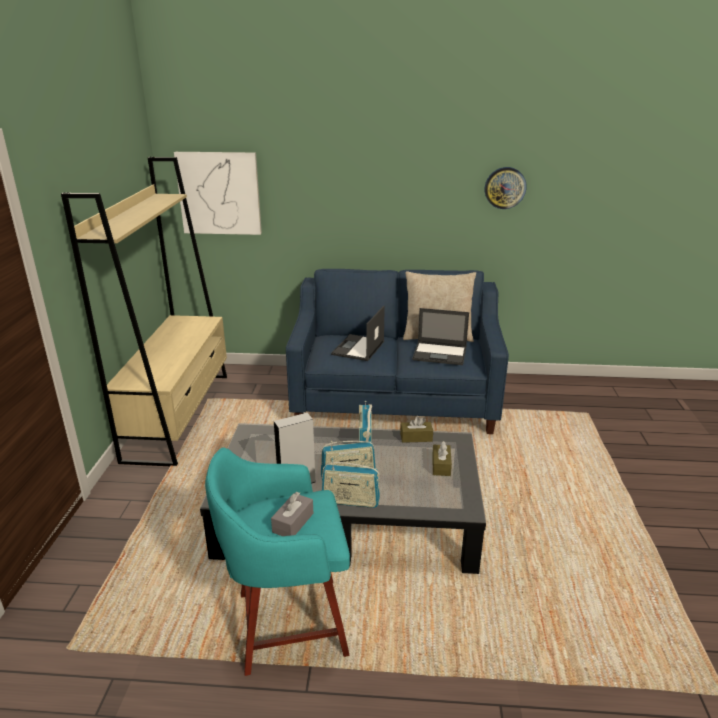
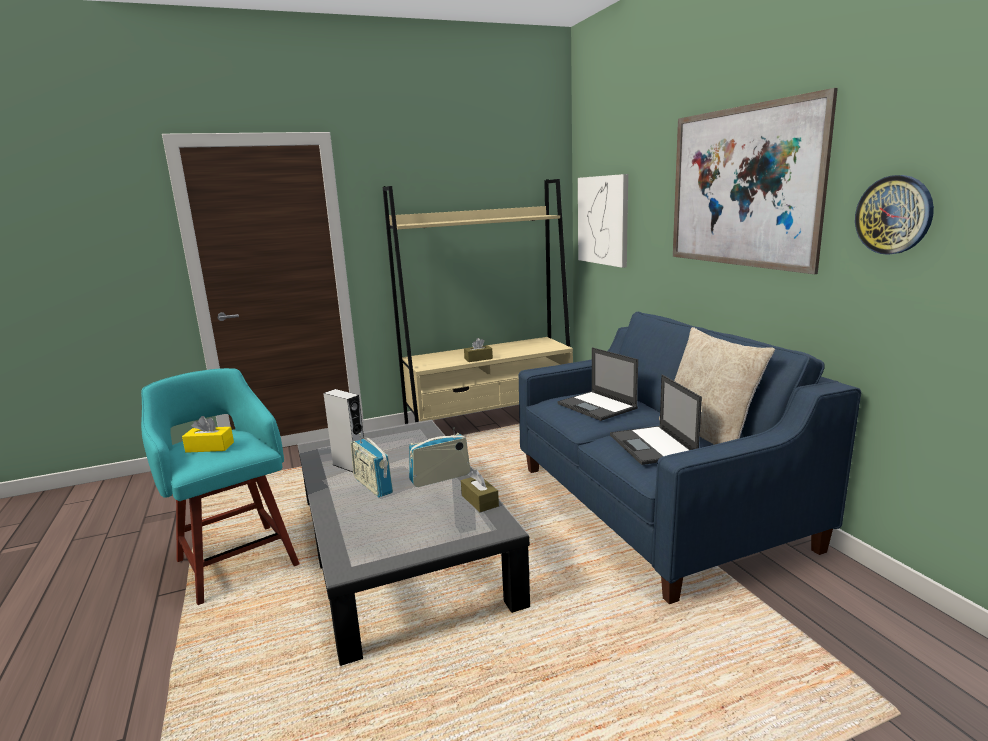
camera: 65 degrees right, 10 degrees down
grey tissue box [271,492,313,536] -> yellow tissue box [182,416,234,453]
radio [322,460,380,508] -> none
laptop [331,306,385,361] -> laptop turned 120 degrees counterclockwise [557,347,638,421]
brown tissue box [432,441,452,476] -> brown tissue box moved to [464,338,493,362]
none -> picture [673,88,838,274]

